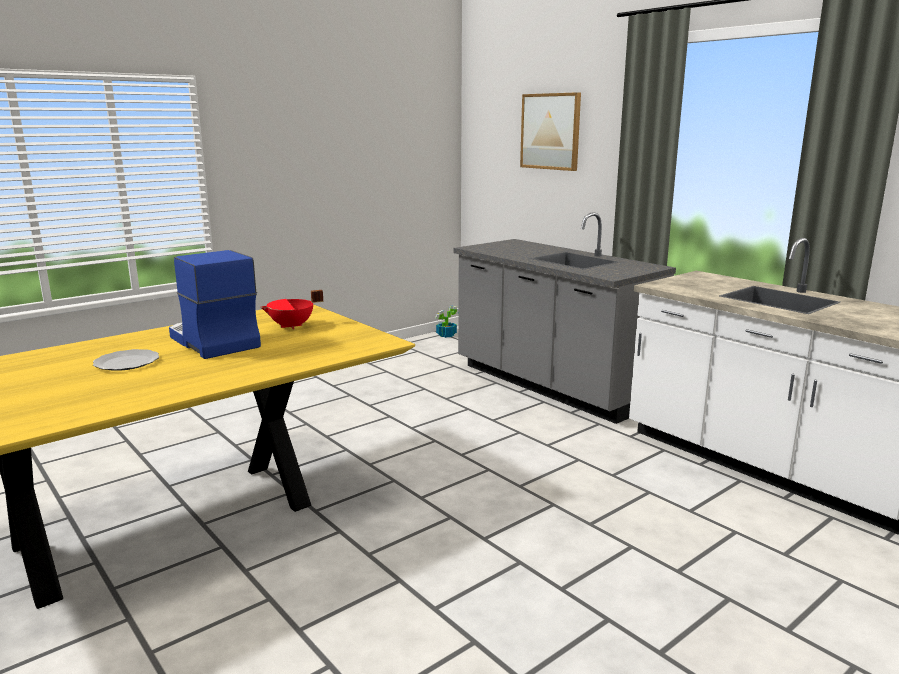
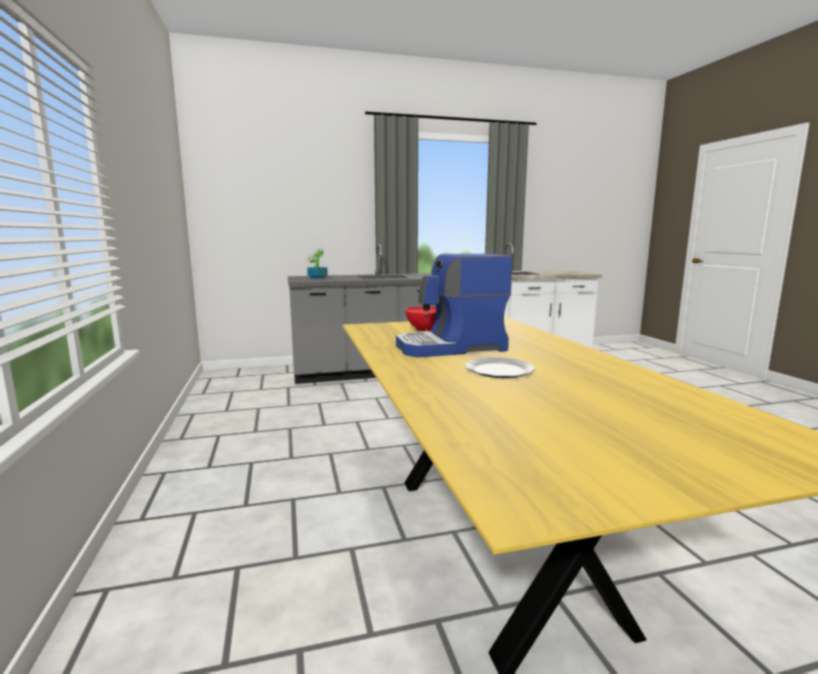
camera: 65 degrees left, 5 degrees down
potted plant [435,306,458,338] -> potted plant moved to [306,249,328,279]
picture [520,92,581,171] -> none

